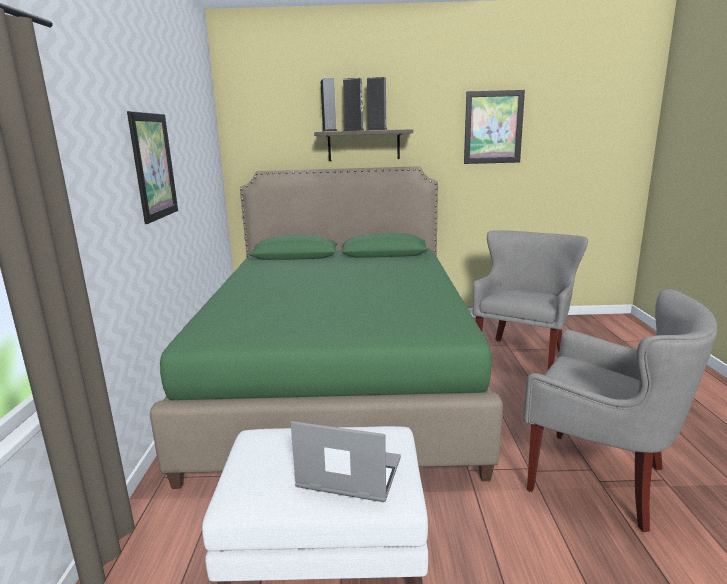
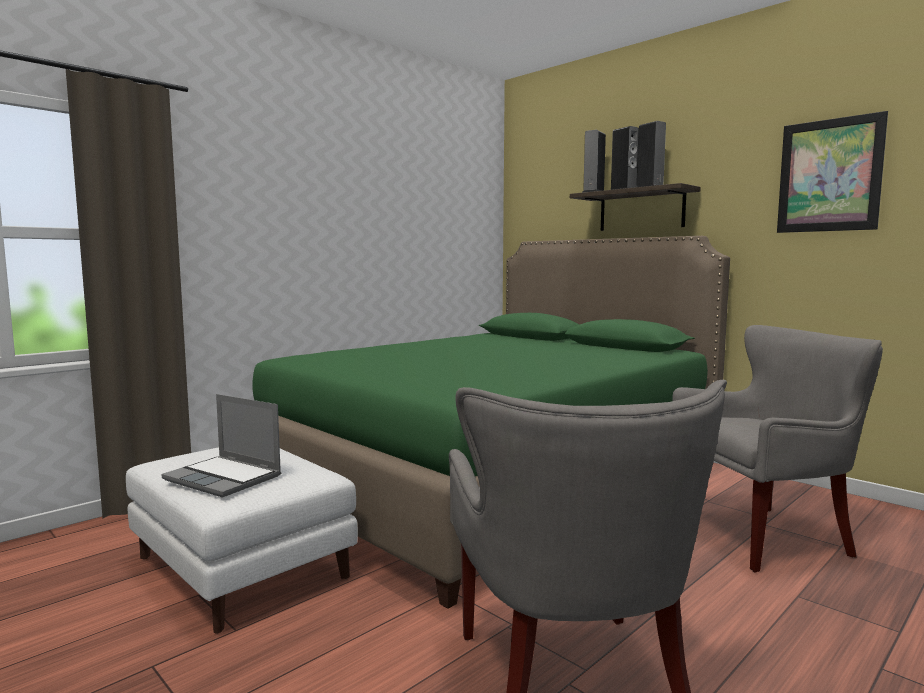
camera: 45 degrees right, 10 degrees down
picture [127,111,178,224] -> none
laptop [291,421,401,502] -> laptop turned 150 degrees clockwise [162,394,281,498]

